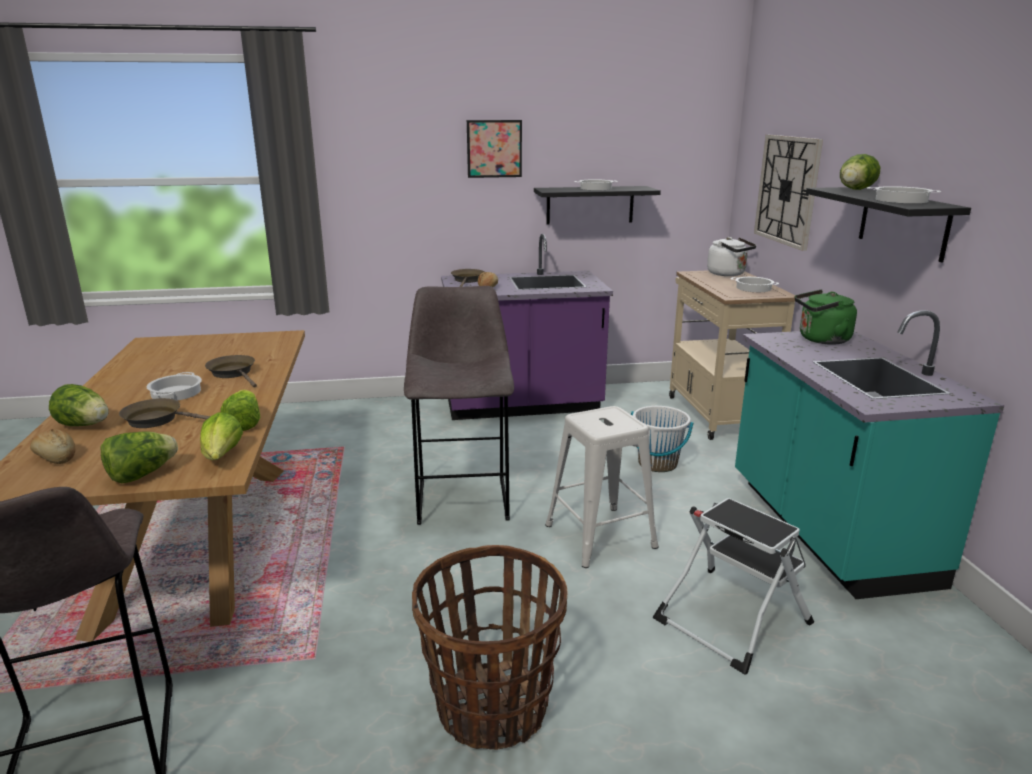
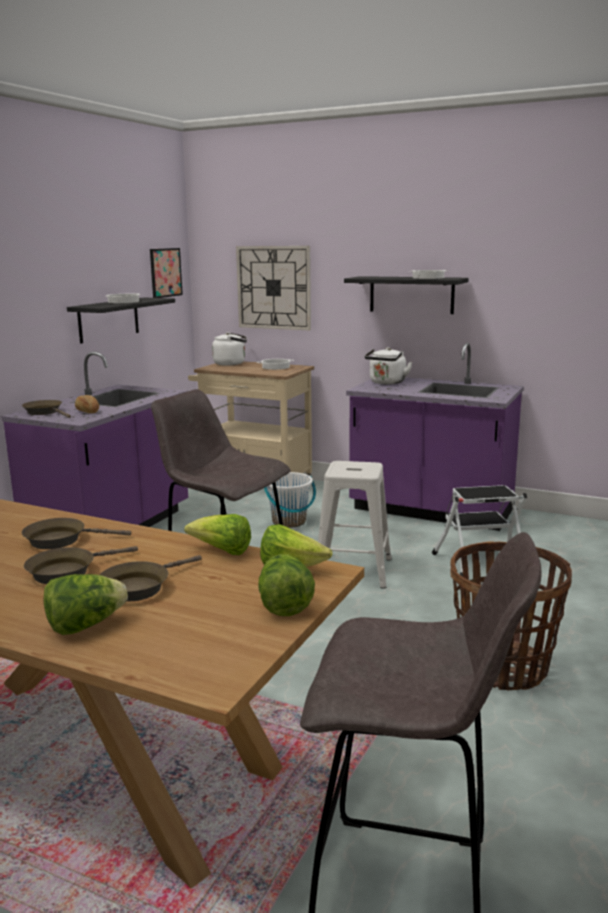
camera: 55 degrees left, 5 degrees down
bread [30,429,75,464] -> none
cooking pot [146,372,202,401] -> brown frying pan [24,546,138,584]
picture [467,120,522,178] -> picture moved to [150,248,183,298]
turquoise counter [735,310,1004,599] -> purple counter [346,343,524,531]
green kettle [795,290,857,345] -> white kettle [365,347,412,385]
lettuce [840,154,880,190] -> none

